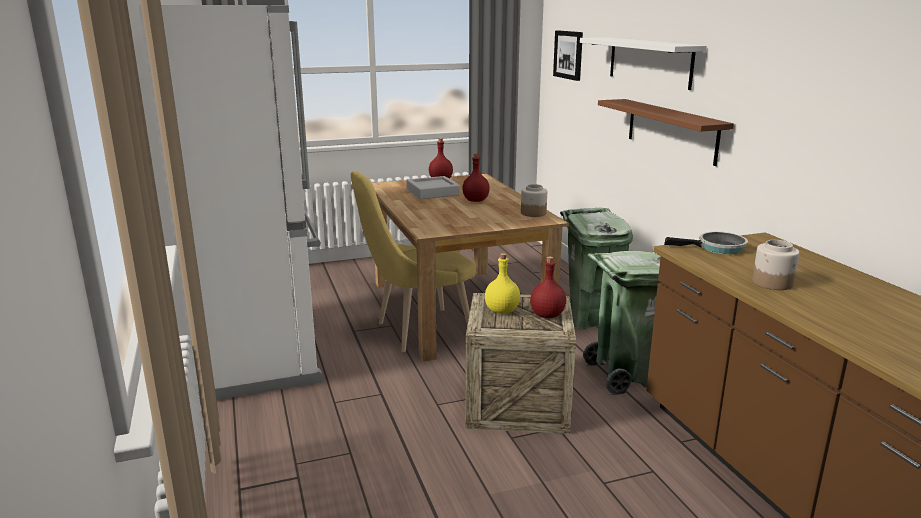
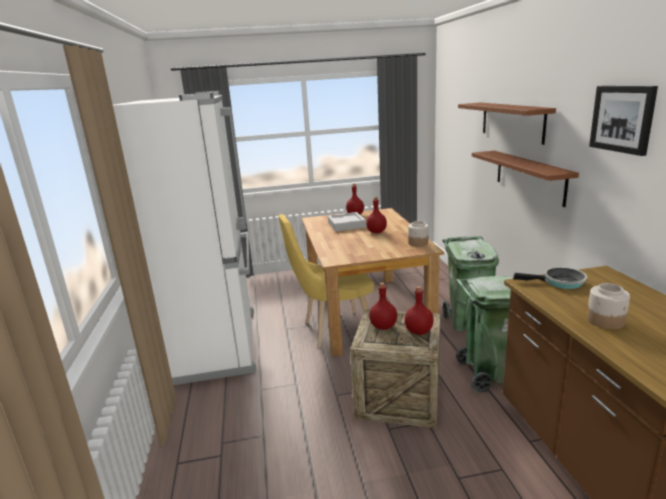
camera: 10 degrees right, 0 degrees up
yellow bottle [485,253,520,314] -> red bottle [369,283,397,330]
picture [553,30,583,81] -> picture moved to [589,86,658,156]
white shelf [580,37,707,90] -> brown shelf [458,103,556,145]

